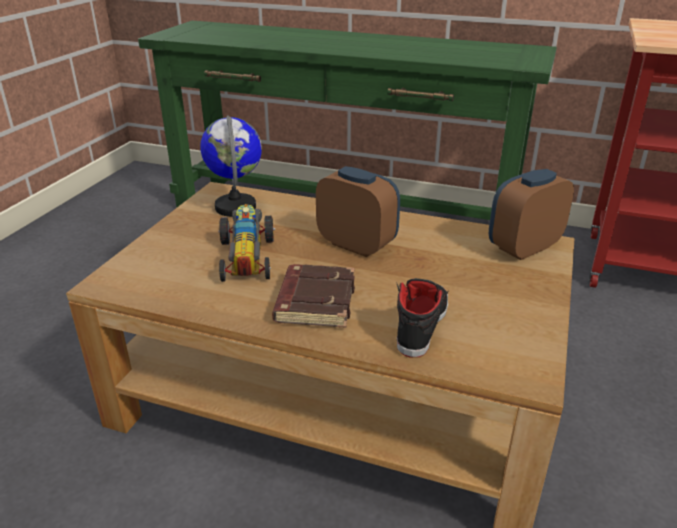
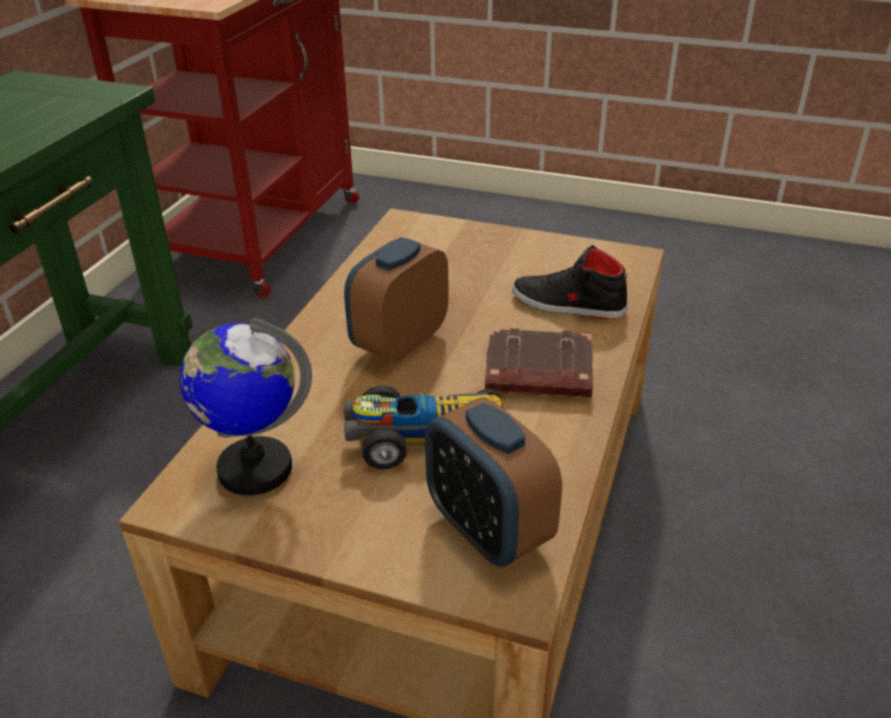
camera: 90 degrees left, 5 degrees up
alarm clock [489,169,574,260] -> alarm clock moved to [425,397,562,567]

